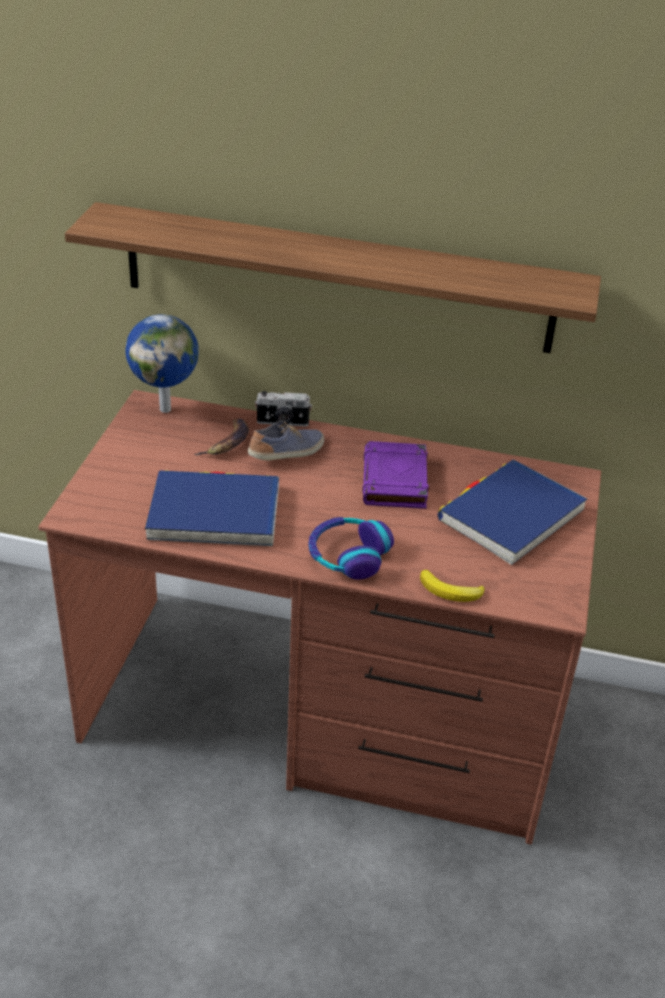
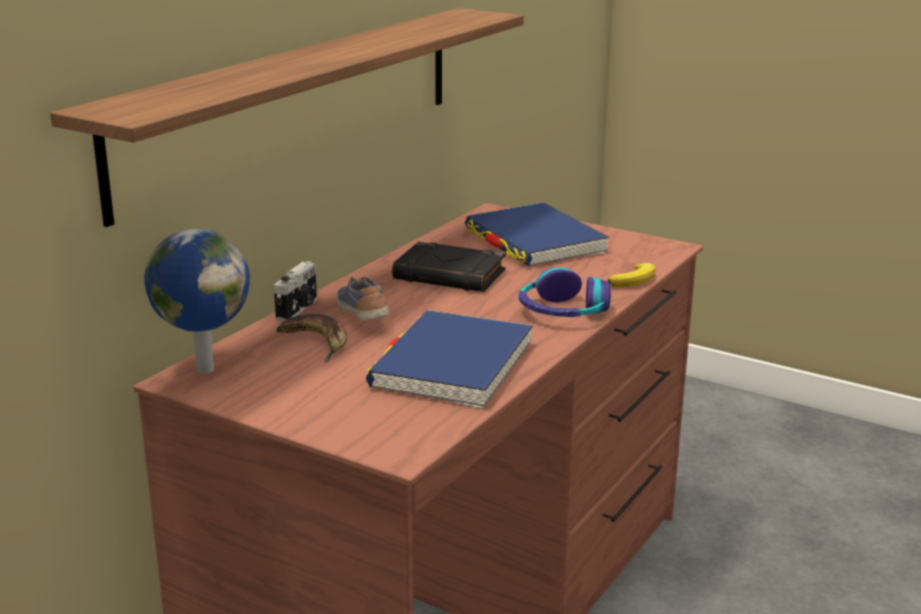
camera: 70 degrees left, 15 degrees down
purple book [362,441,429,509] -> black book [392,242,506,292]

